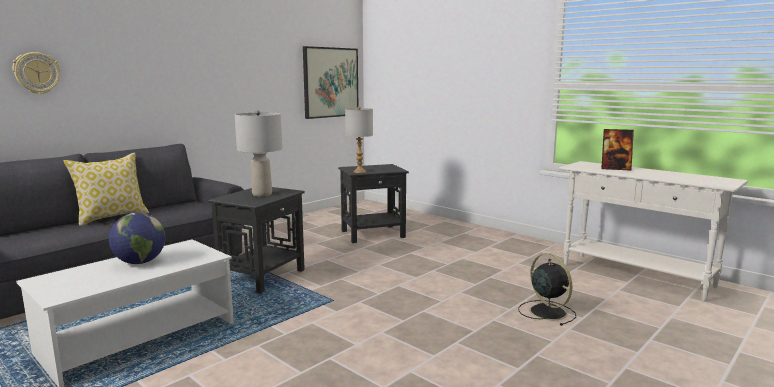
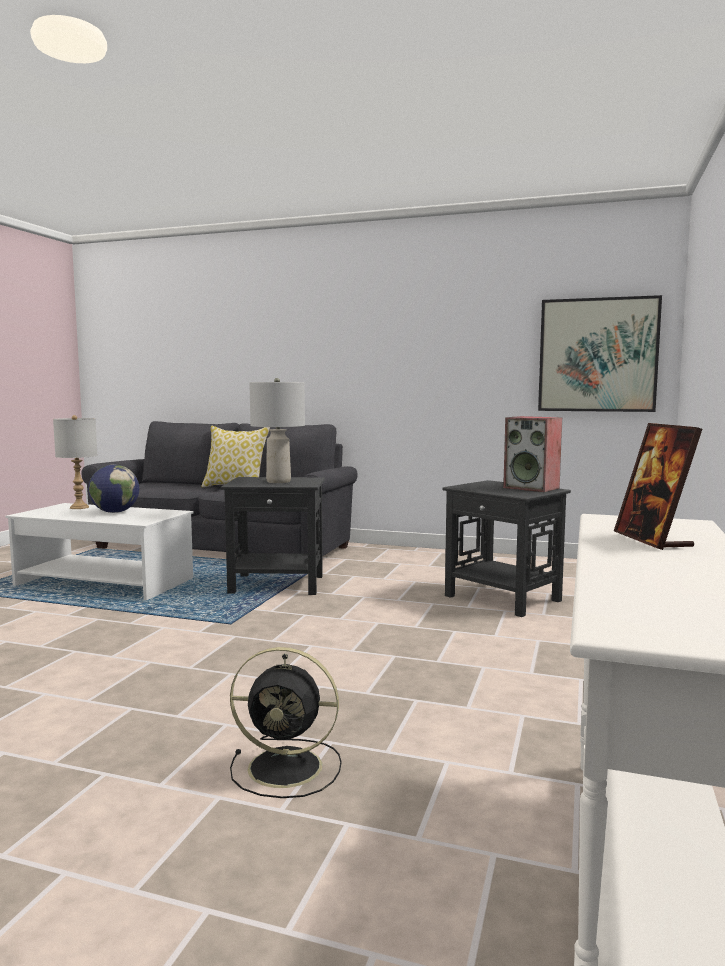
camera: 65 degrees right, 5 degrees down
wall clock [13,52,60,94] -> none
grey table lamp [345,106,373,173] -> grey table lamp moved to [53,415,97,509]
black fan [518,253,576,326] -> black fan turned 60 degrees clockwise [230,647,342,798]
none -> speaker [503,416,562,492]

